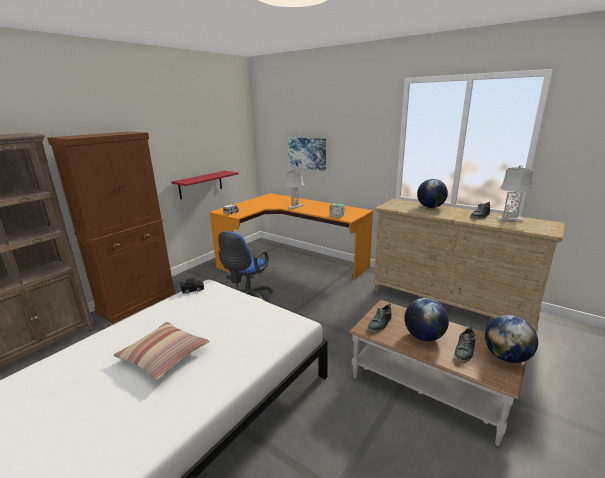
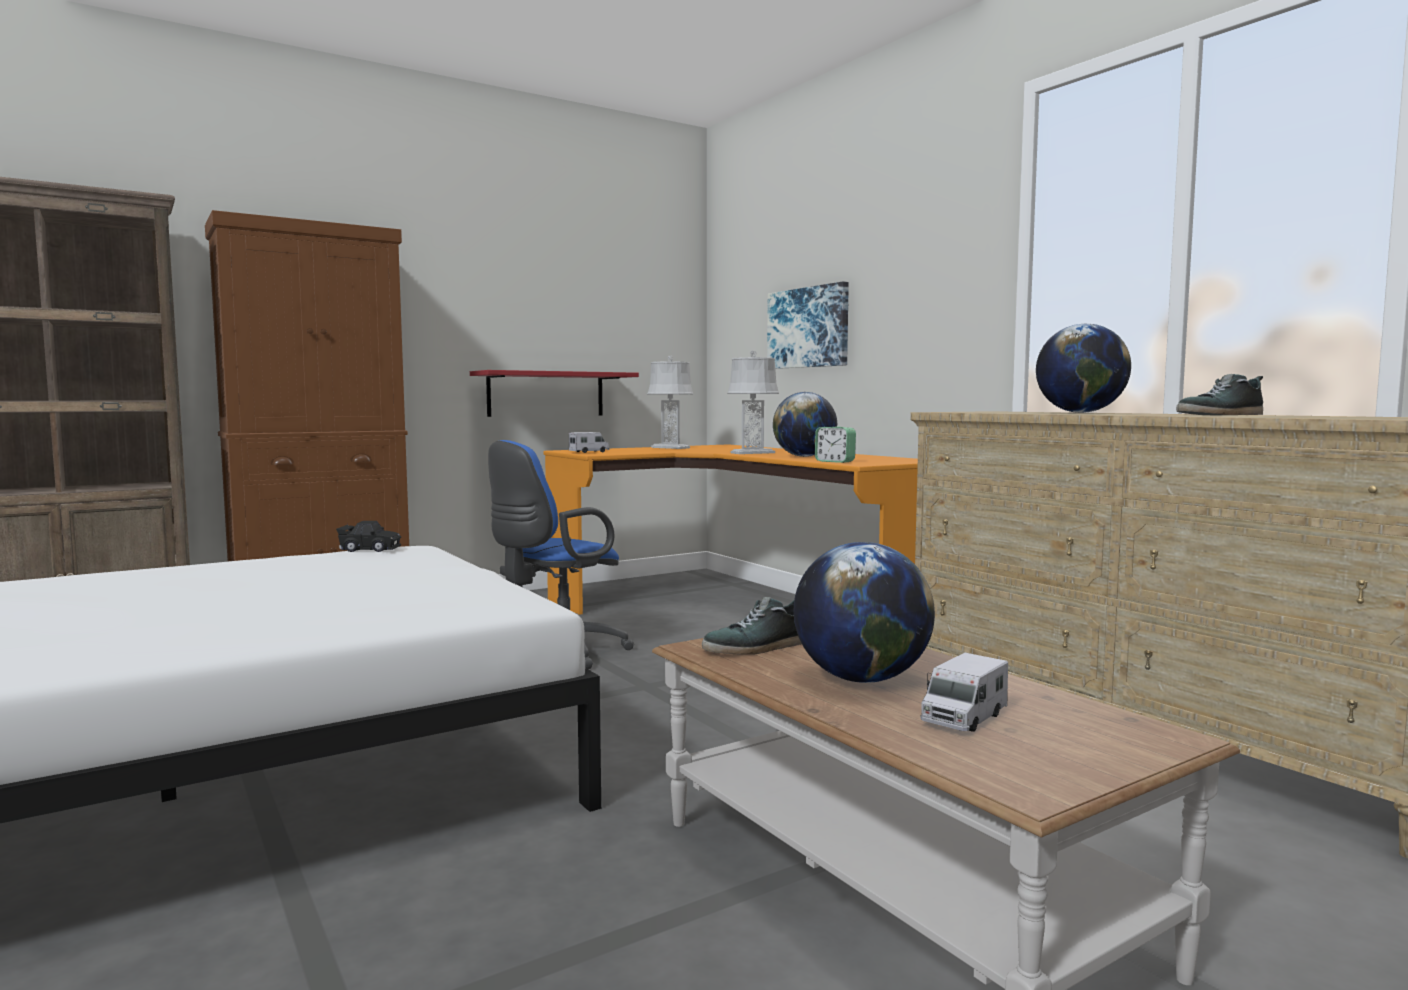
camera: 20 degrees right, 15 degrees down
pillow [114,322,210,380] -> none
shoe [454,326,475,363] -> toy truck [921,653,1008,732]
globe [485,315,538,363] -> globe moved to [773,392,837,457]
grey table lamp [497,165,534,222] -> grey table lamp moved to [647,356,693,449]

